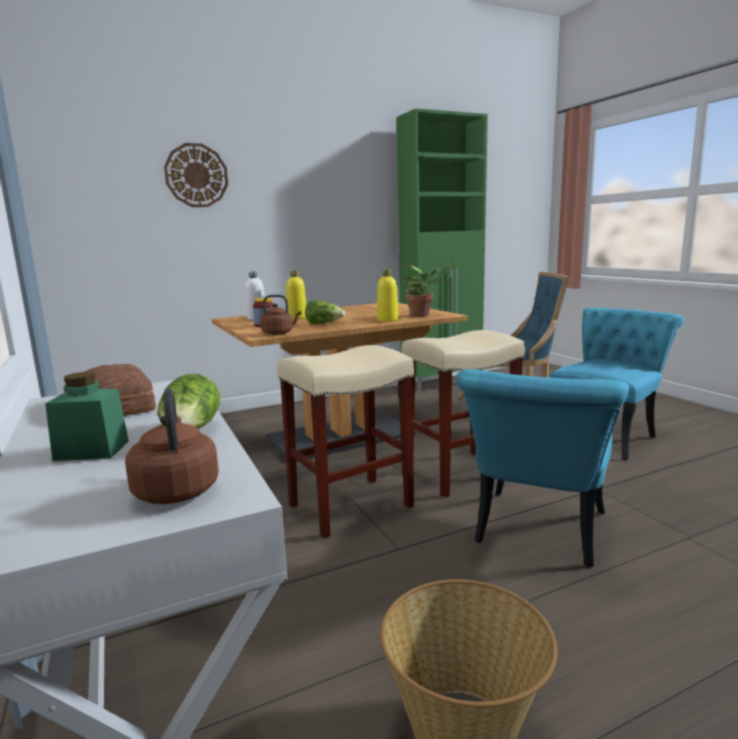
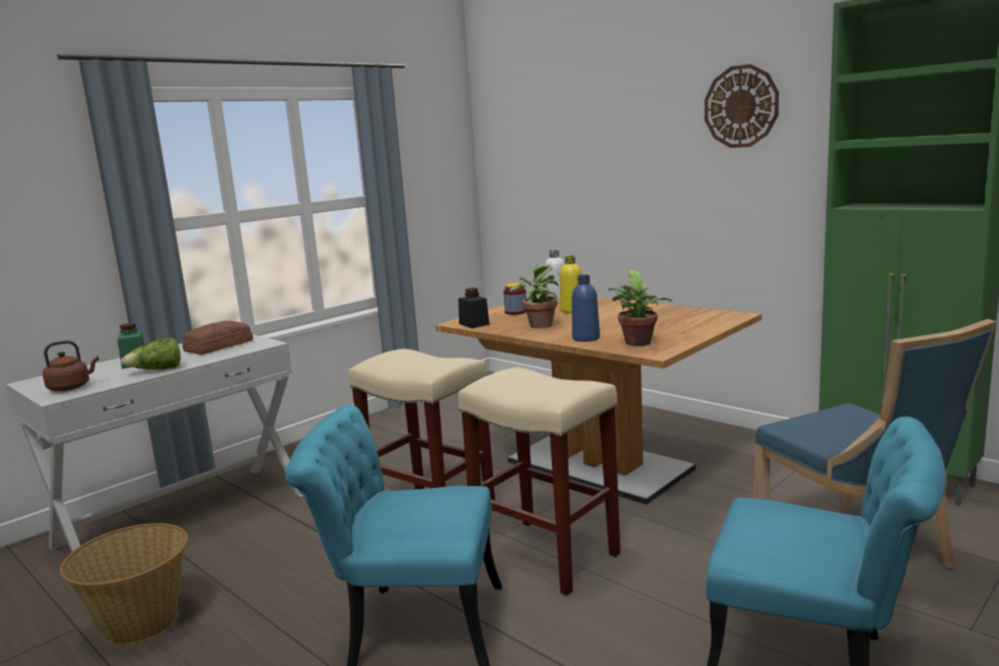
camera: 70 degrees right, 0 degrees up
wall clock [164,143,228,207] -> wall clock moved to [705,64,779,148]
brown kettle [260,294,301,335] -> black jar [458,288,490,328]
lettuce [305,300,345,324] -> potted plant [510,264,559,328]
yellow bottle [377,270,399,322] -> blue bottle [572,275,600,342]

